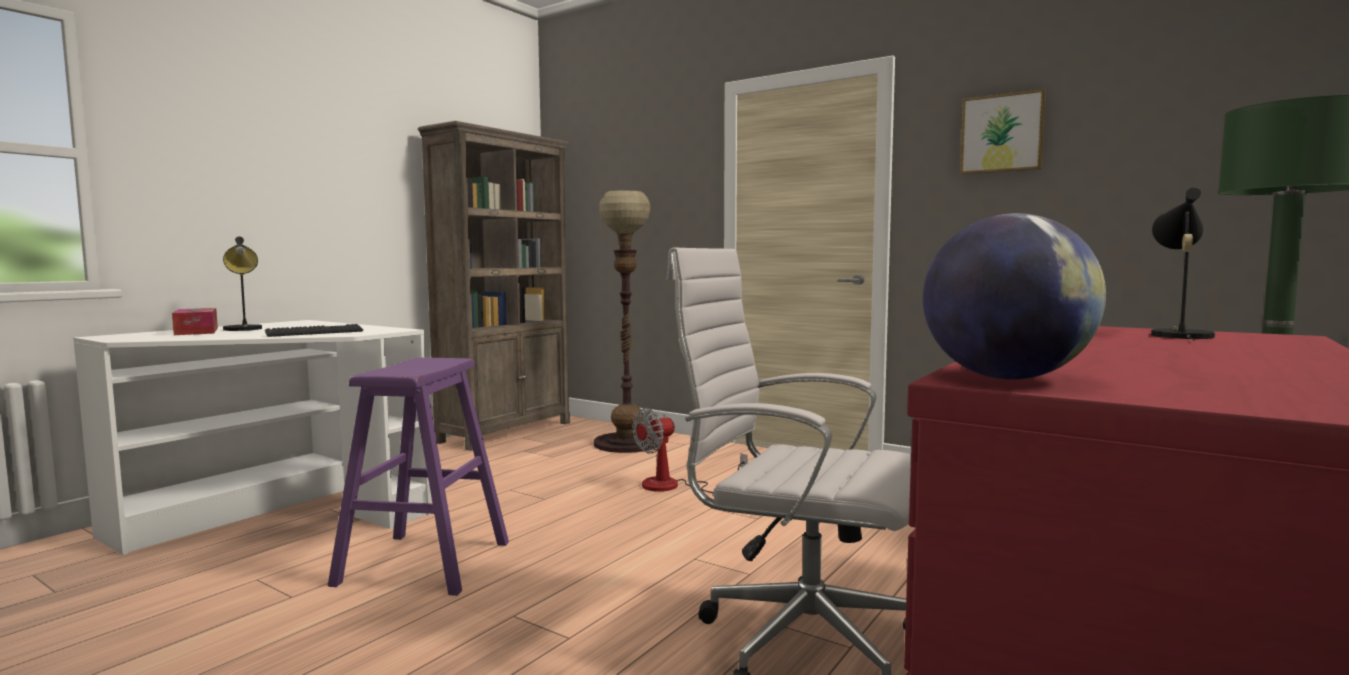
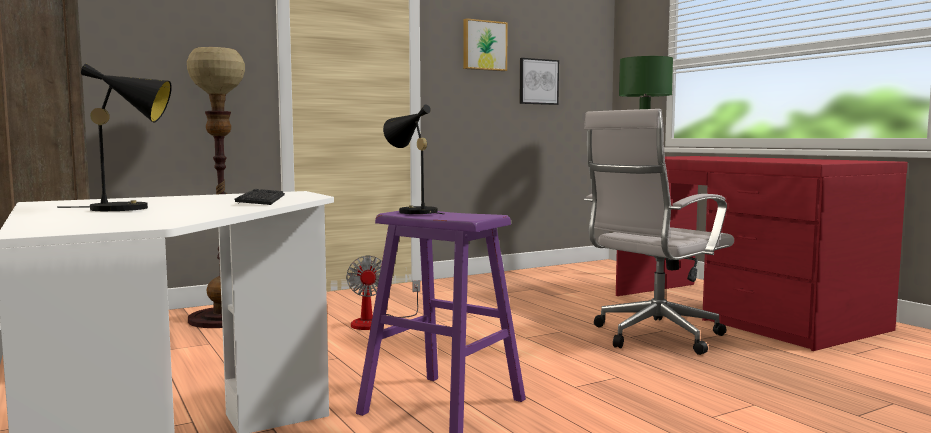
camera: 65 degrees left, 0 degrees up
tissue box [172,308,218,335] -> none
globe [923,213,1106,380] -> none
black table lamp [1151,188,1215,340] -> black table lamp moved to [383,105,445,214]
none -> picture [520,58,559,105]

